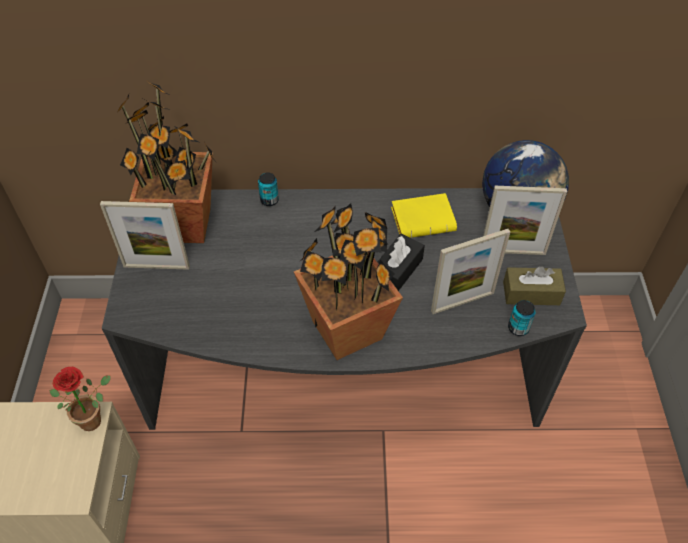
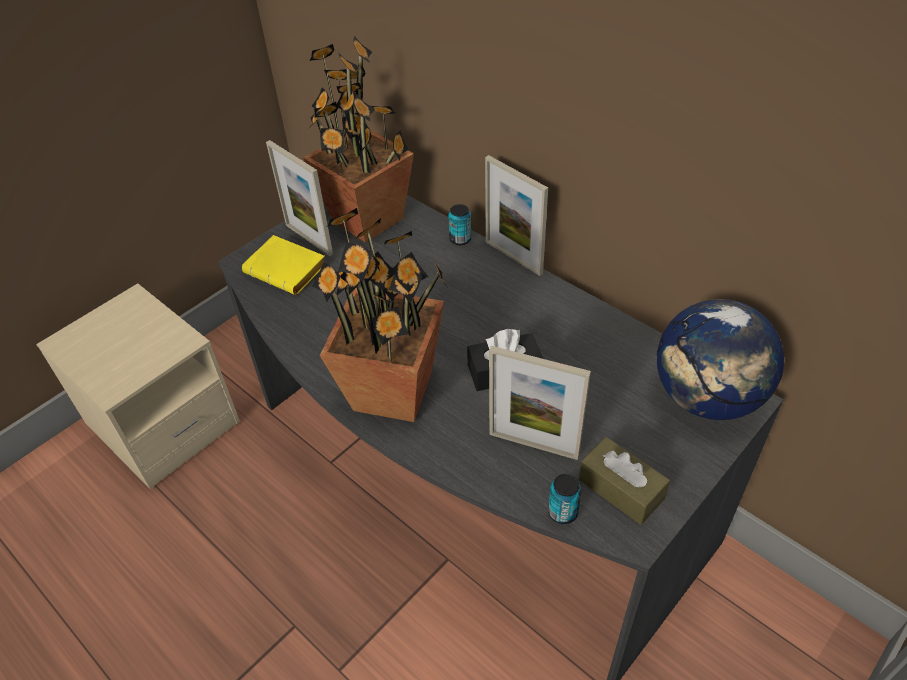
camera: 45 degrees right, 5 degrees down
potted plant [49,367,111,431] -> none
yellow book [391,193,457,238] -> yellow book moved to [242,235,325,295]
picture frame [483,186,567,255] -> picture frame moved to [485,155,548,276]

